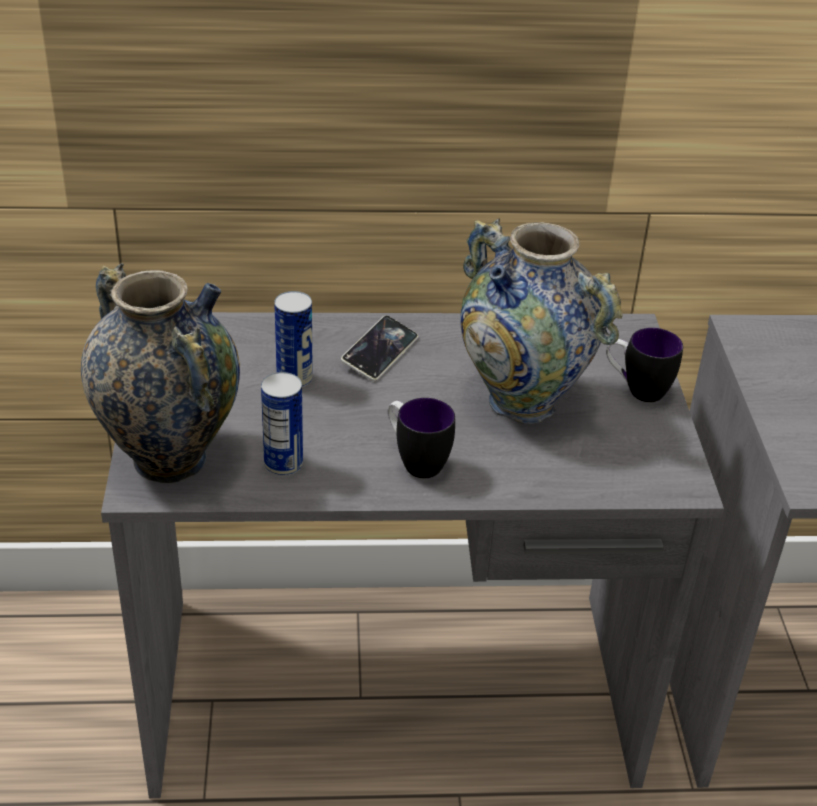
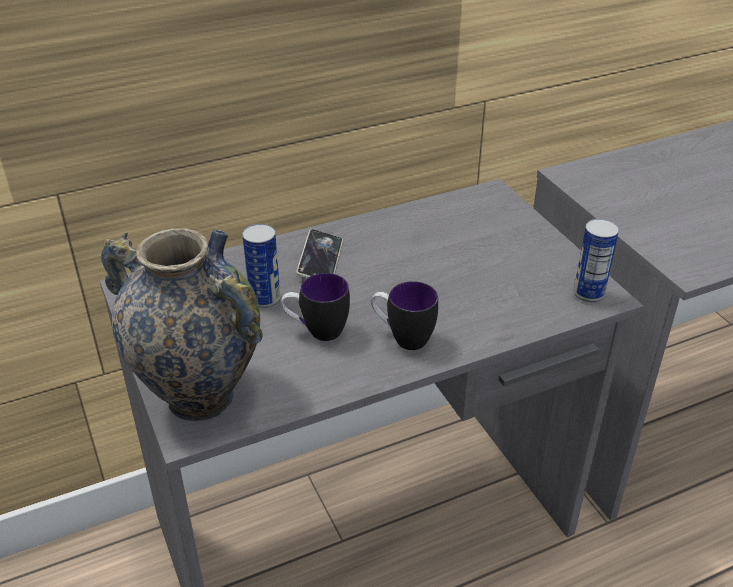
camera: 20 degrees left, 0 degrees up
can [261,372,303,476] -> can moved to [574,219,619,303]
vase [460,218,622,424] -> none
mug [606,328,683,402] -> mug moved to [281,273,350,341]

